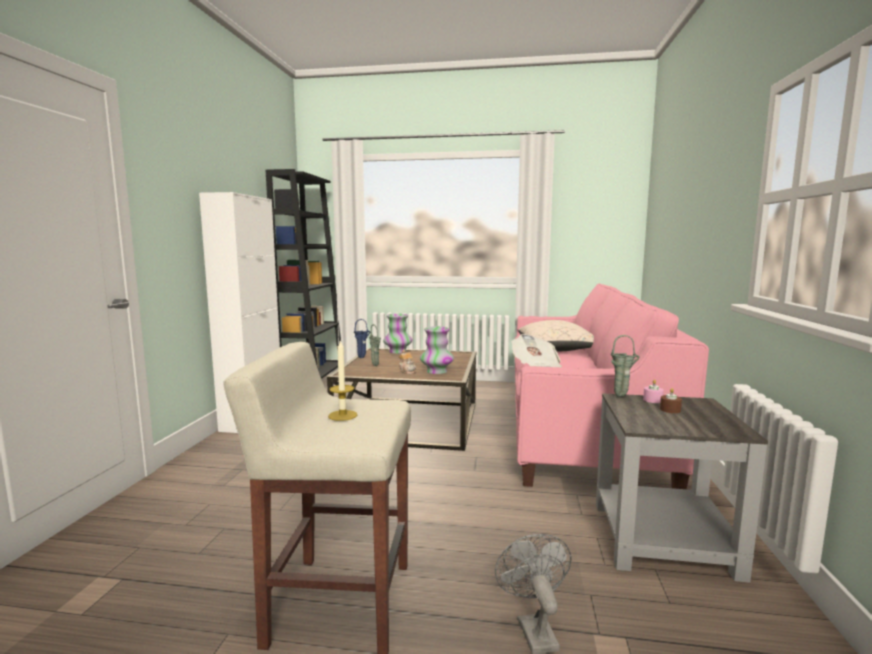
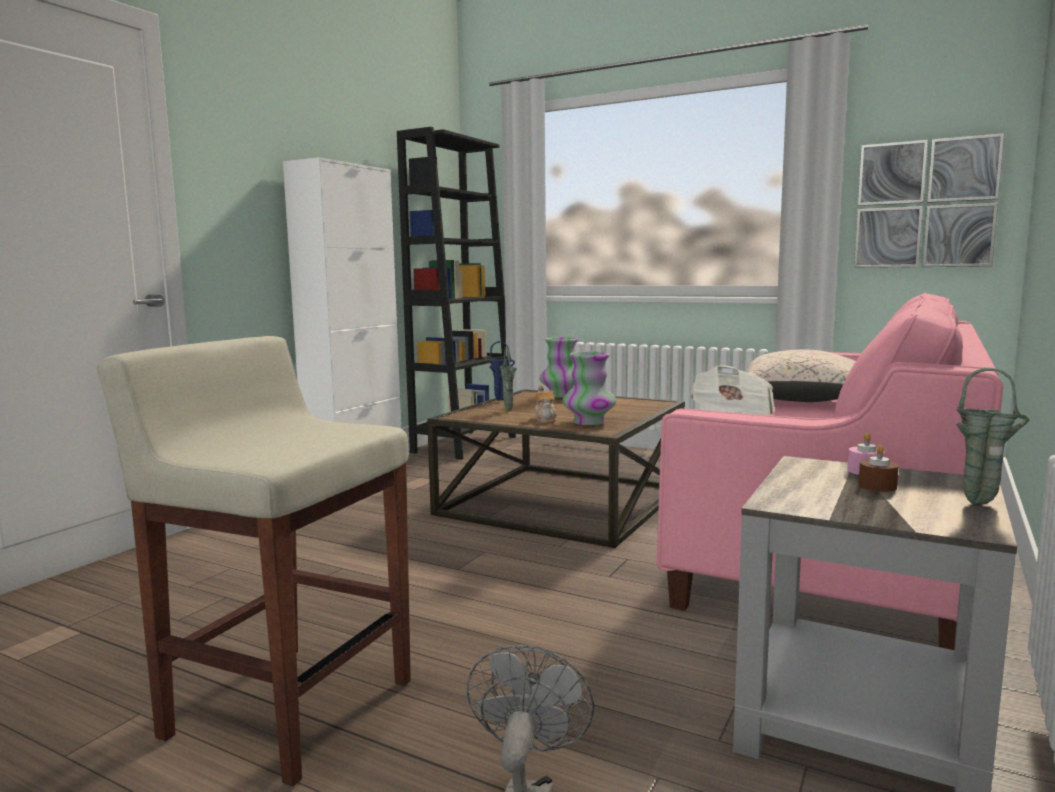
camera: 20 degrees right, 0 degrees up
candle [328,340,357,421] -> none
green vase [611,335,640,397] -> green vase moved to [956,368,1029,504]
none -> picture [854,133,1004,268]

